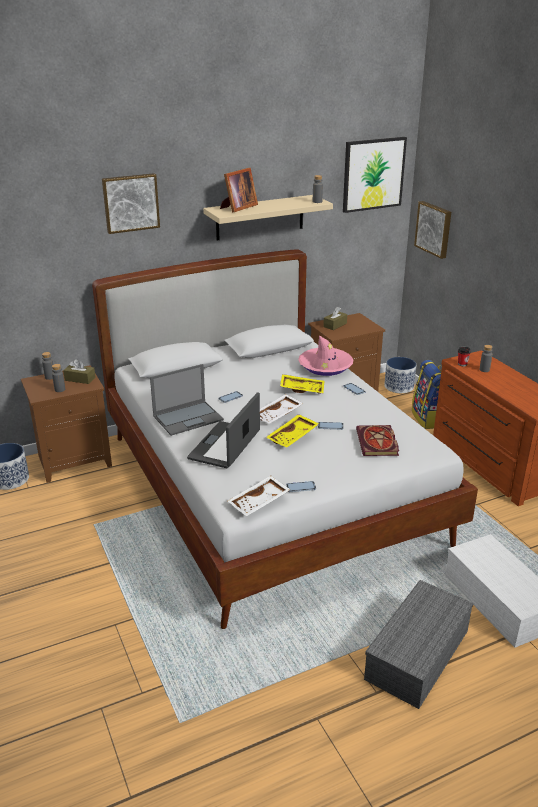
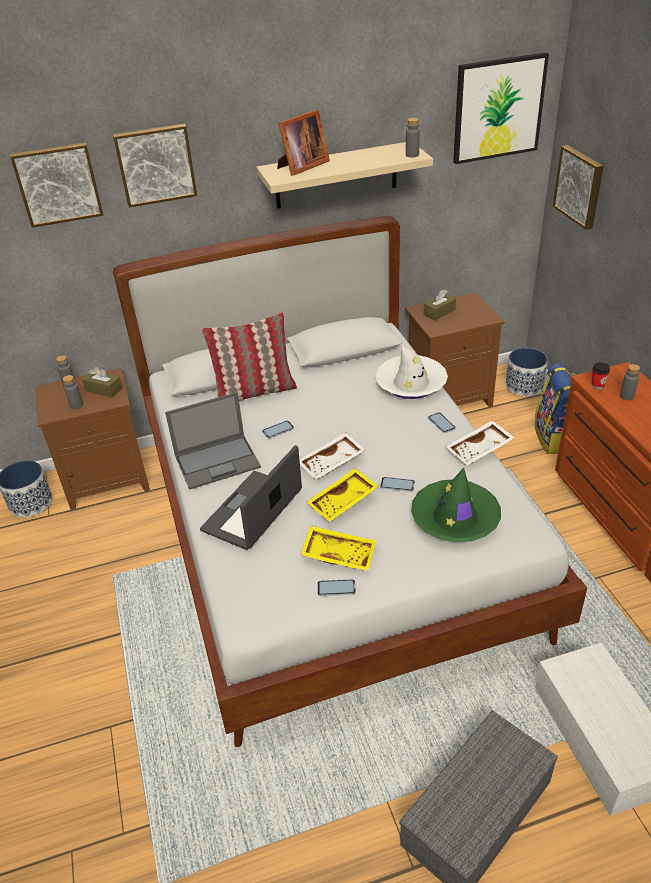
camera: 10 degrees right, 10 degrees up
white tray [228,475,290,516] -> white tray moved to [445,420,515,465]
yellow tray [280,374,324,394] -> yellow tray moved to [300,526,376,571]
pink hat [298,335,353,376] -> white hat [375,346,448,399]
book [356,425,399,456] -> green hat [411,468,501,542]
none -> picture [10,142,103,228]
none -> pillow [202,312,297,401]

